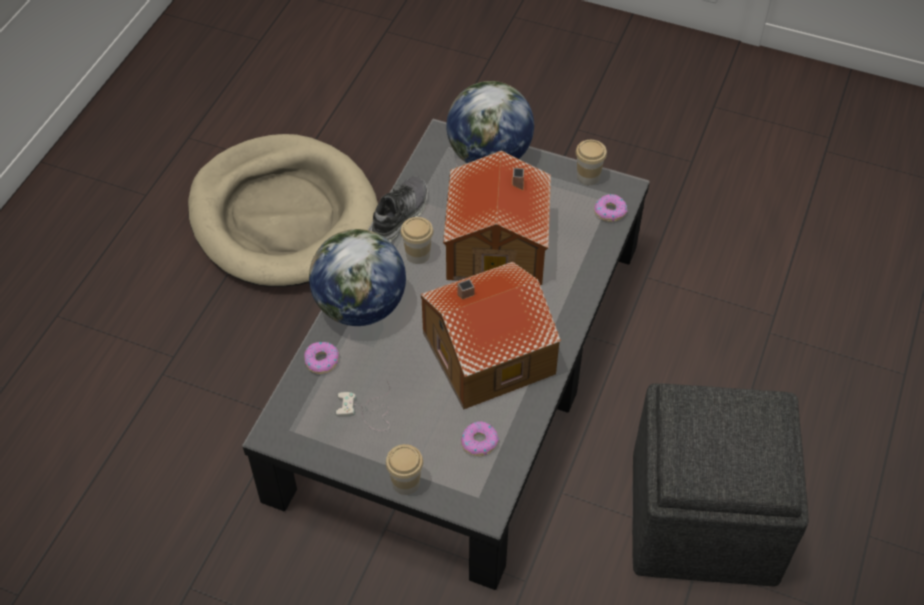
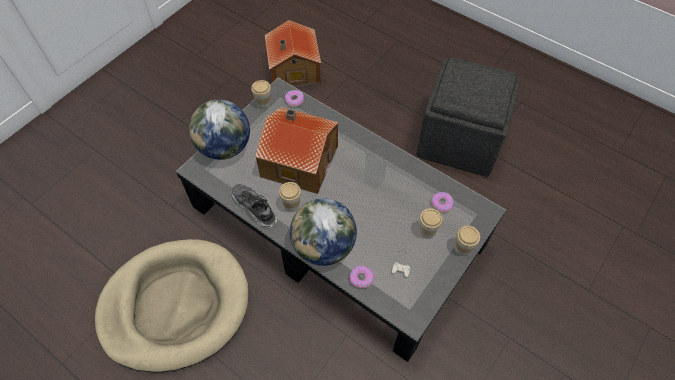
camera: 75 degrees left, 5 degrees up
toy house [420,262,561,409] -> toy house moved to [265,20,321,87]
none -> cup [419,208,443,239]

